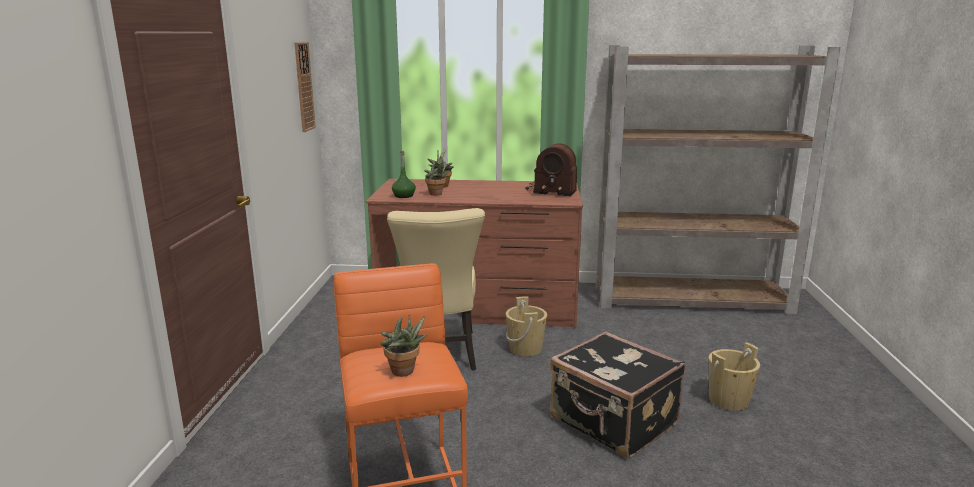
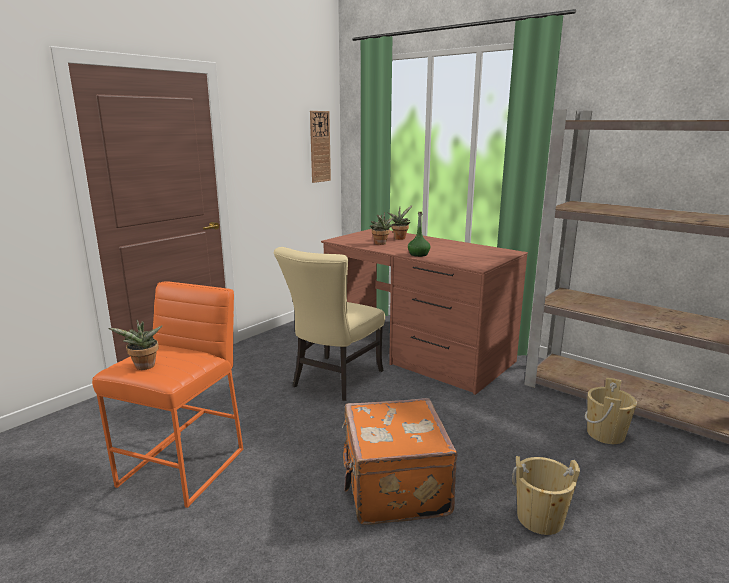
camera: 35 degrees right, 0 degrees up
green bottle [392,151,416,198] -> green bottle moved to [408,212,430,257]
beige bucket [506,296,547,356] -> beige bucket moved to [585,378,637,444]
radio [525,143,577,196] -> none
black suitcase [550,331,685,458] -> orange suitcase [342,398,457,525]

